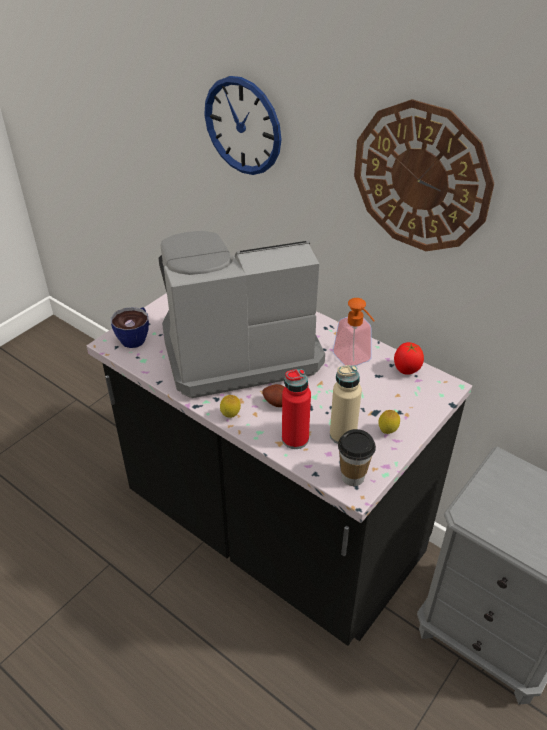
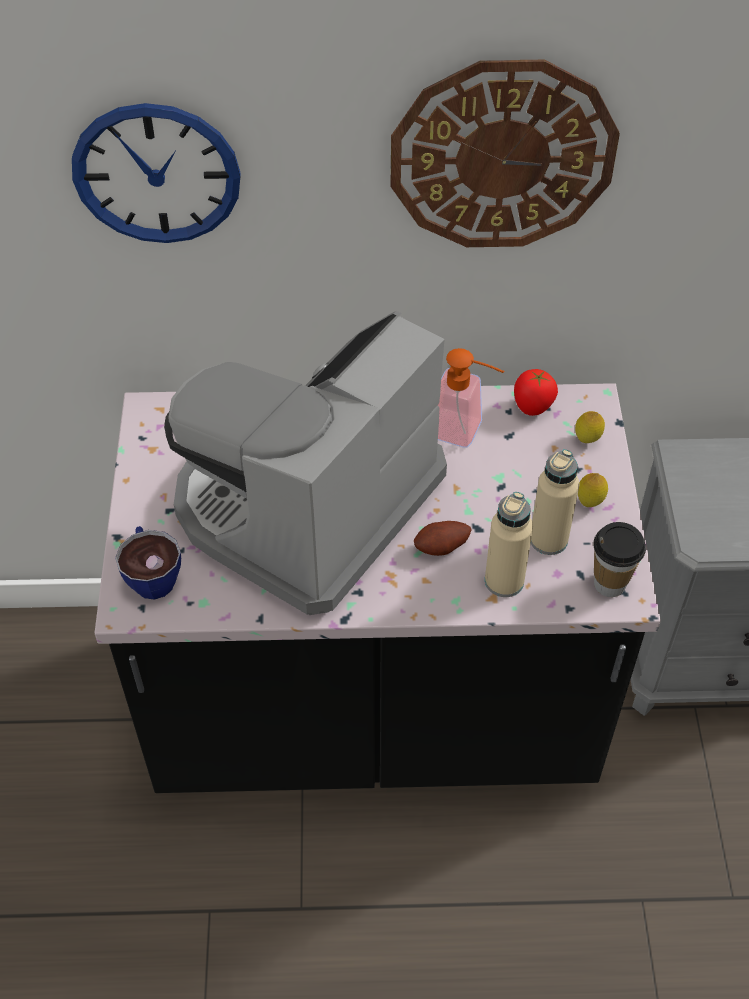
camera: 40 degrees left, 10 degrees up
lemon [220,395,241,418] -> lemon moved to [575,411,605,443]
red bottle [282,369,311,449] -> beige bottle [485,492,533,597]

